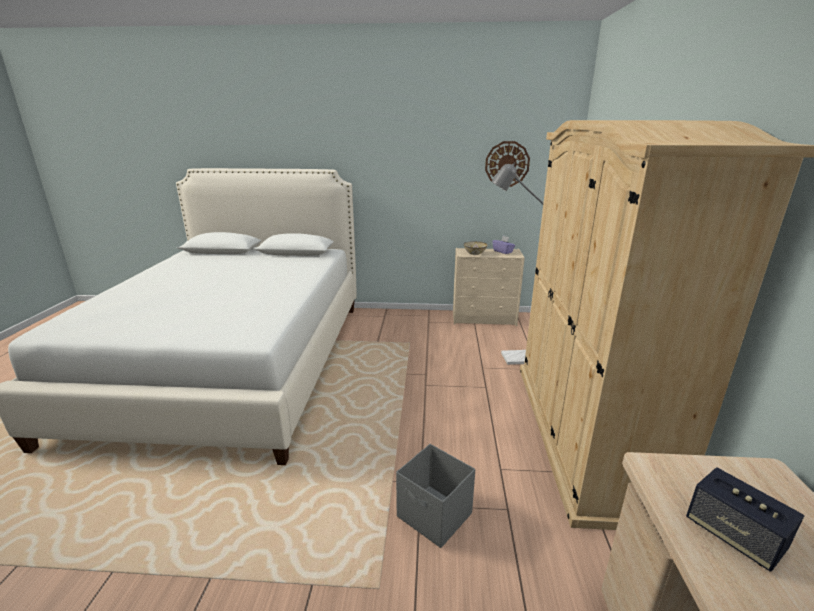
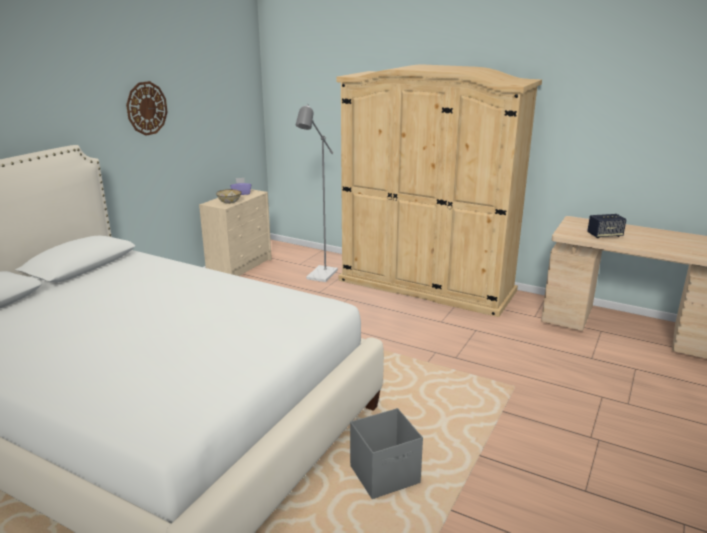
camera: 65 degrees left, 0 degrees up
grey storage box [396,444,475,548] -> grey storage box moved to [350,408,423,499]
wall clock [485,141,530,187] -> wall clock moved to [126,81,168,136]

